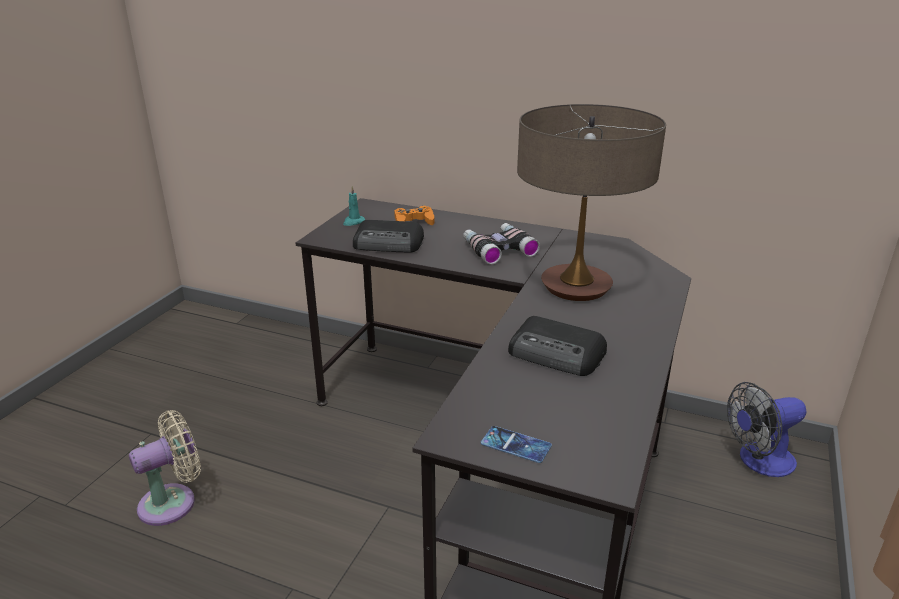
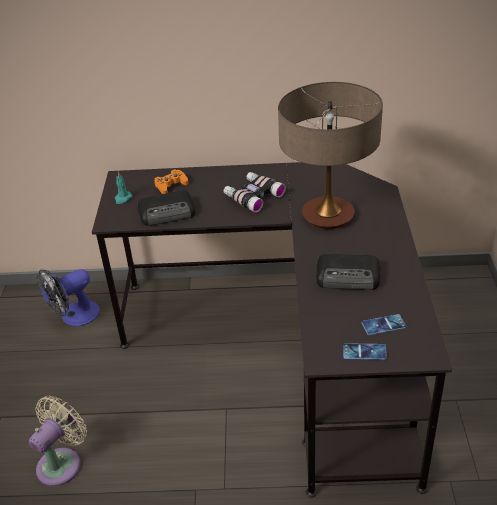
camera: 20 degrees left, 10 degrees up
fan [727,382,807,477] -> fan moved to [37,269,100,326]
none -> phone [362,314,407,335]

